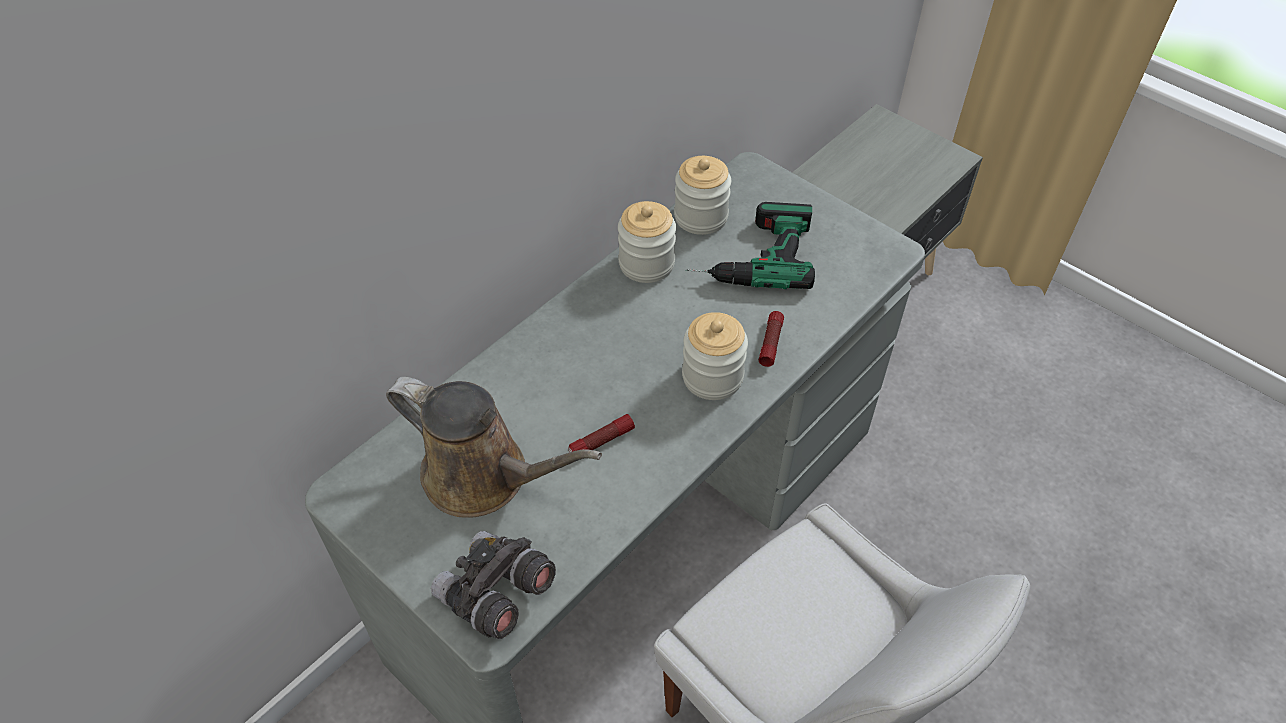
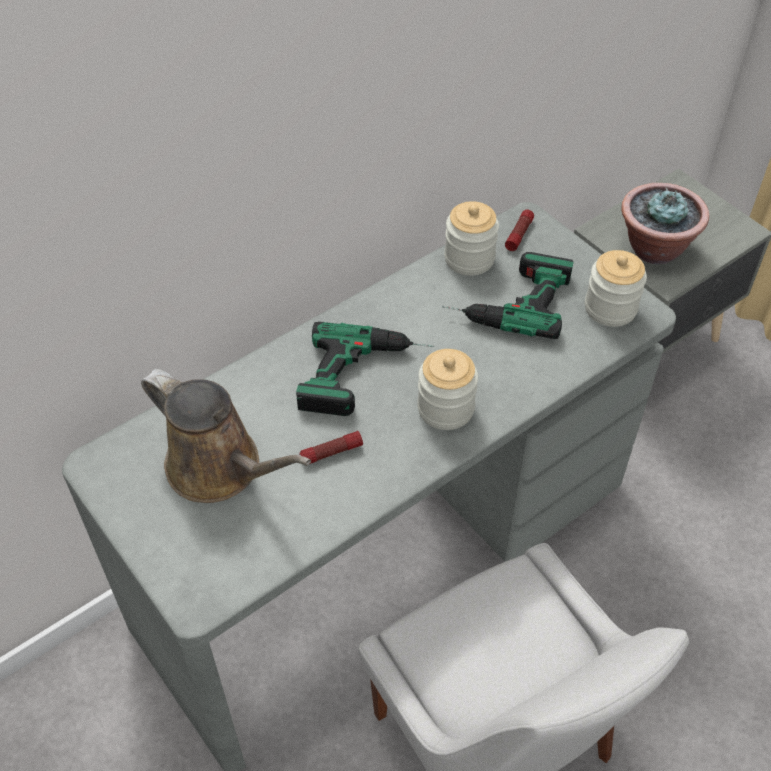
camera: 10 degrees right, 0 degrees up
grey binoculars [431,531,556,639] -> none
jar [618,201,676,283] -> jar moved to [585,250,647,327]
flashlight [759,311,784,367] -> flashlight moved to [505,210,534,251]
none -> power drill [296,322,434,416]
none -> potted plant [622,183,709,264]

